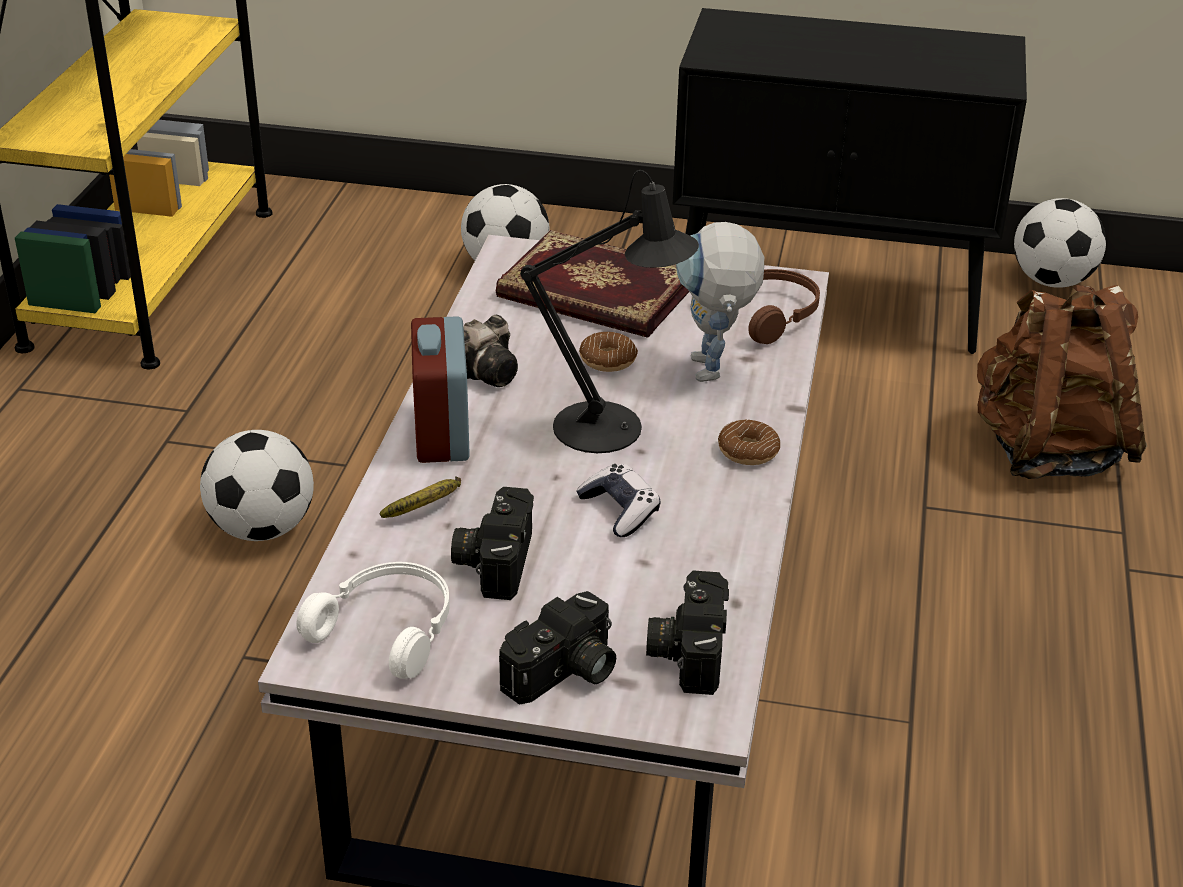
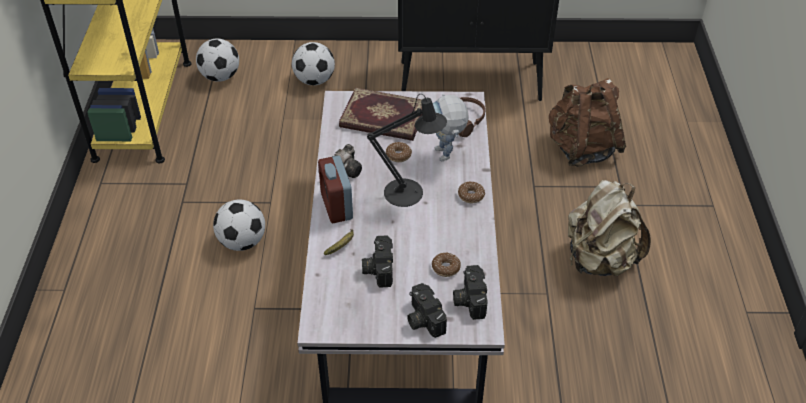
camera: 10 degrees left, 10 degrees up
white headphones [296,562,450,679] -> none
camera [499,591,616,705] -> camera turned 120 degrees clockwise [407,283,447,338]
game controller [576,464,660,537] -> none
football [1014,198,1106,288] -> football moved to [196,38,239,82]
none -> donut [432,252,461,277]
none -> beige backpack [568,180,651,276]

